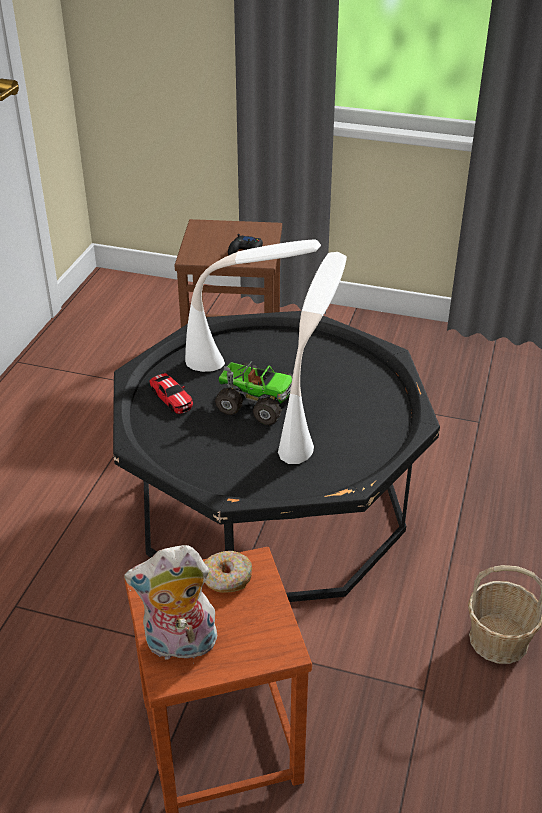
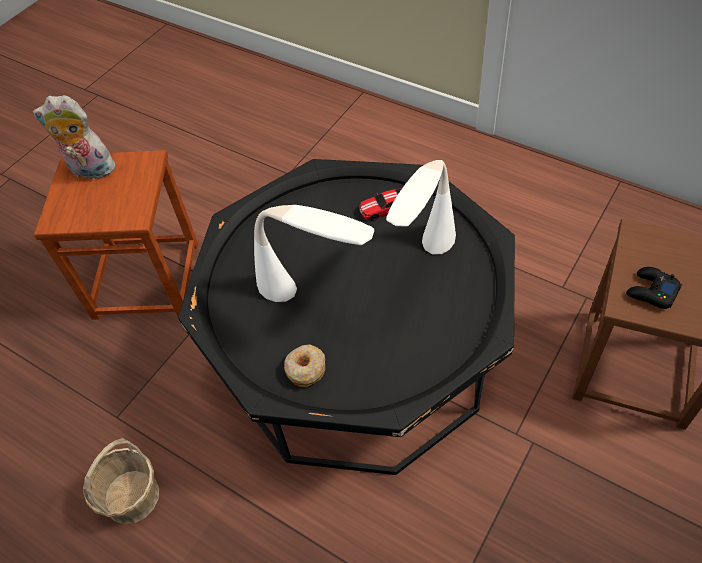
camera: 110 degrees right, 15 degrees up
plush toy [124,545,218,660] -> plush toy turned 90 degrees counterclockwise [33,95,116,179]
donut [204,551,252,593] -> donut moved to [284,344,325,387]
toy truck [215,361,293,425] -> none

